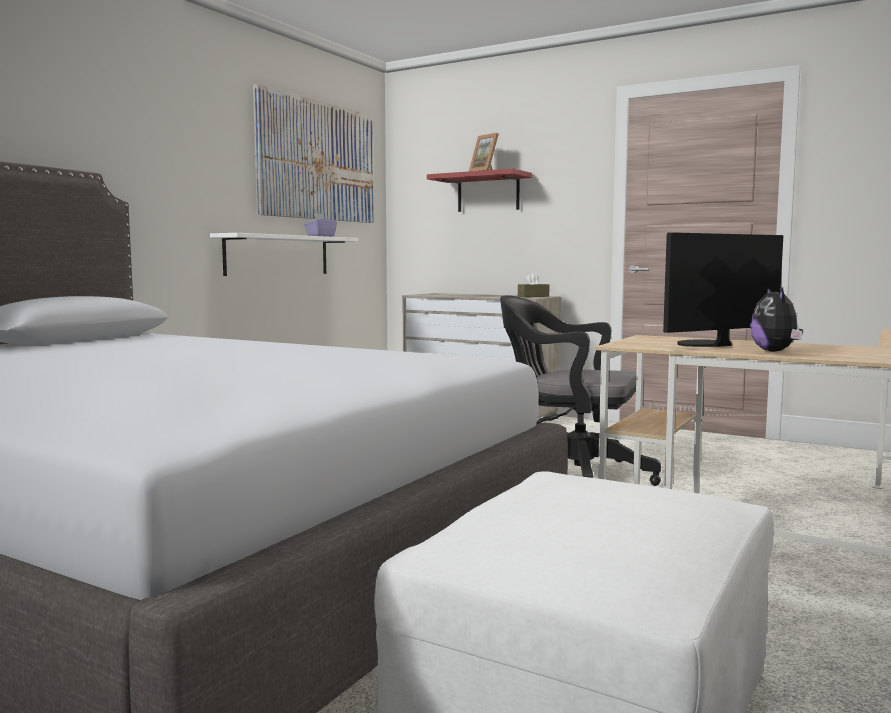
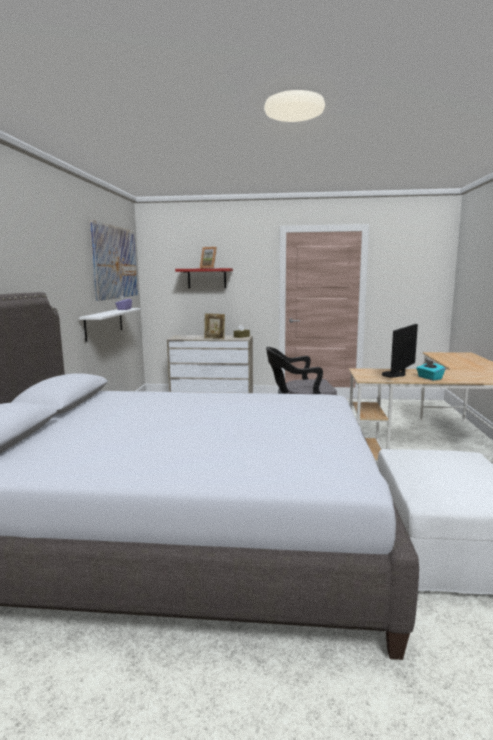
camera: 25 degrees left, 5 degrees up
plush toy [750,286,803,352] -> turquoise tissue box [416,360,445,381]
none -> picture frame [204,313,225,339]

